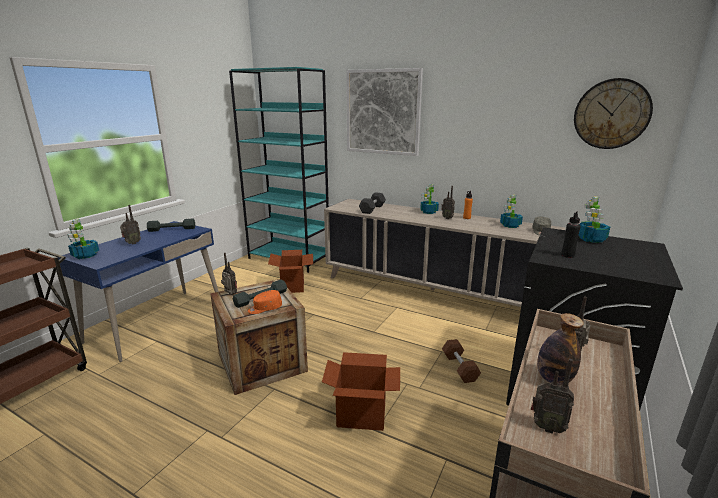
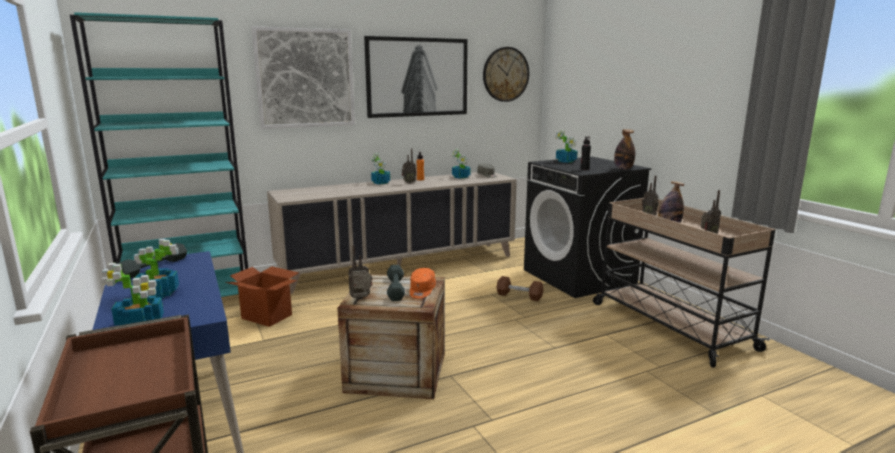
camera: 55 degrees left, 5 degrees down
radio [120,205,141,244] -> potted plant [133,239,179,298]
cardboard box [322,352,400,431] -> none
black dumbbell [359,192,386,214] -> none
none -> picture [364,36,468,118]
none -> bottle [614,129,635,169]

